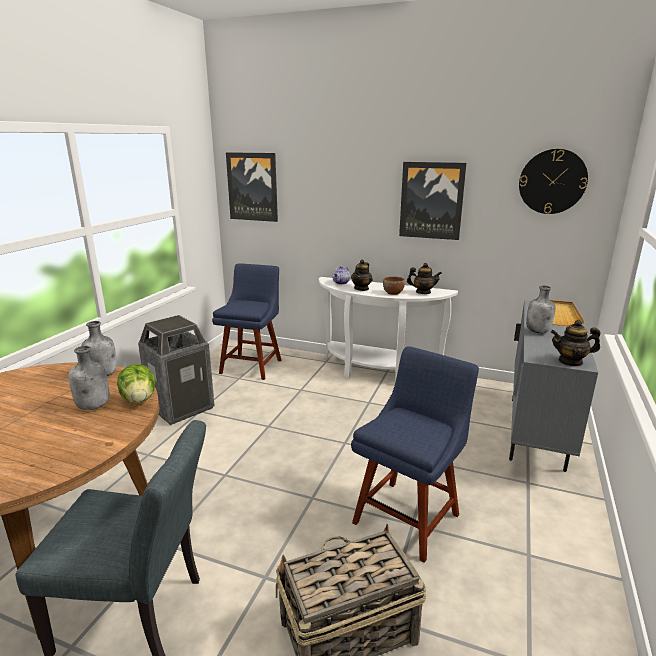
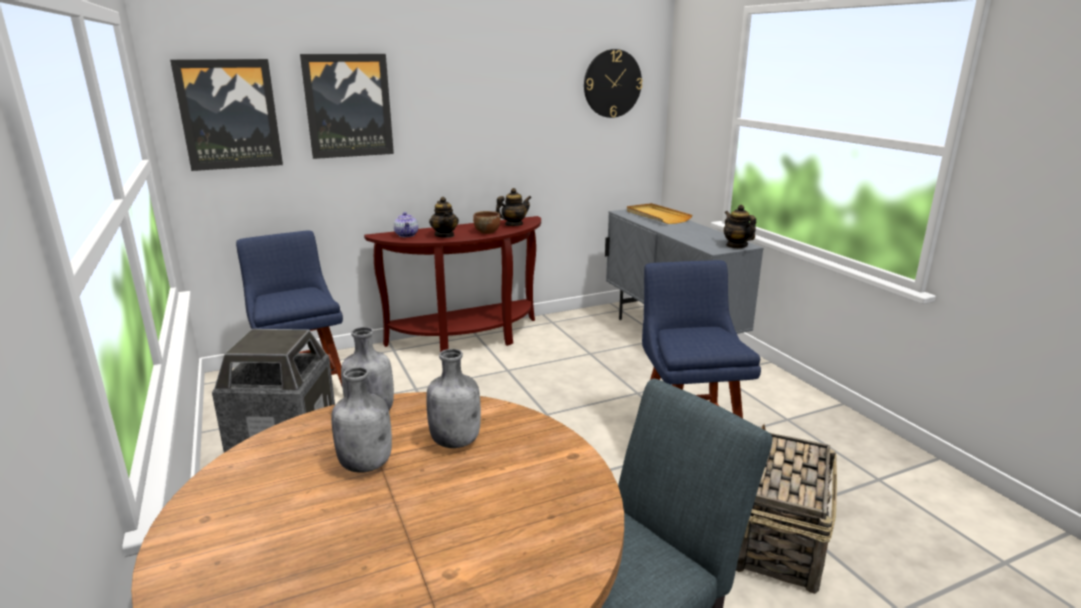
camera: 45 degrees left, 0 degrees up
lettuce [117,364,156,403] -> none
white console table [319,277,458,382] -> brown console table [364,216,541,352]
picture [399,162,466,240] -> picture moved to [300,54,394,159]
grey bottle [526,286,555,333] -> grey bottle moved to [331,367,392,473]
teapot [551,320,600,366] -> teapot turned 105 degrees clockwise [724,205,756,248]

